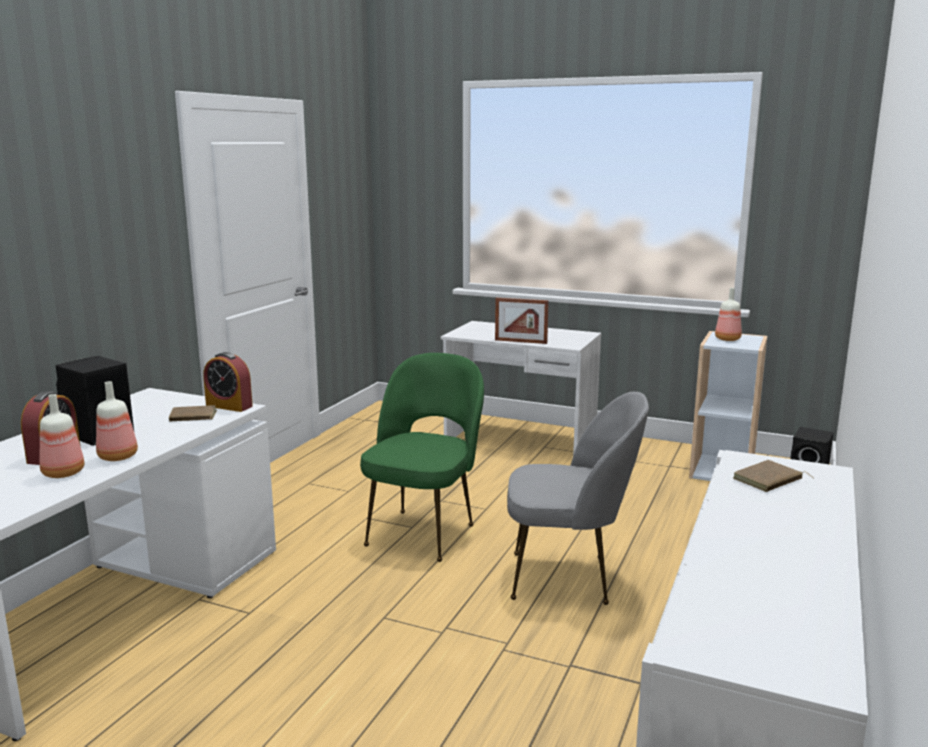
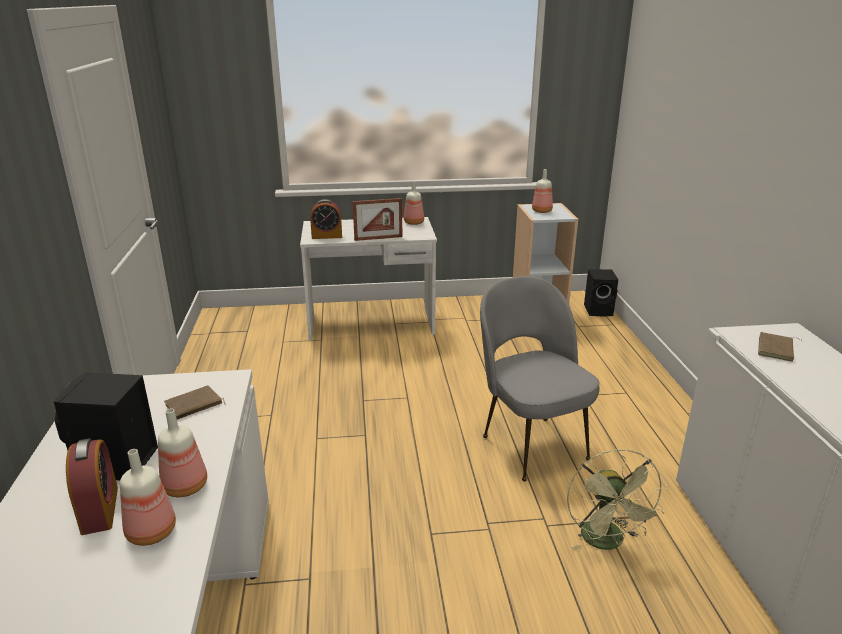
camera: 30 degrees left, 10 degrees up
alarm clock [203,352,253,412] -> alarm clock moved to [310,199,342,239]
green chair [360,353,484,562] -> none
grey chair [507,392,649,605] -> grey chair turned 90 degrees counterclockwise [480,276,599,481]
none -> bottle [404,181,424,225]
none -> green fan [567,449,668,551]

